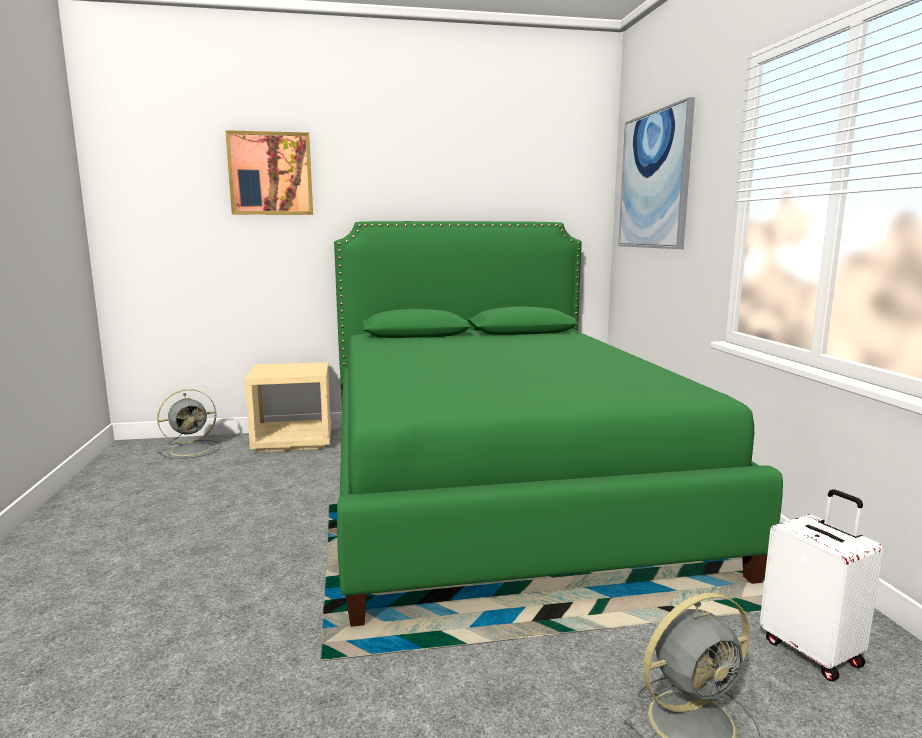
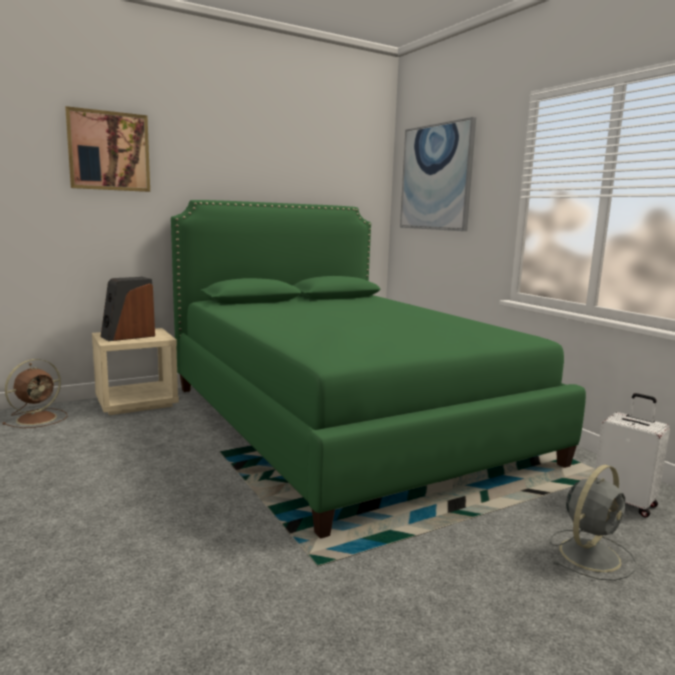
camera: 20 degrees left, 0 degrees up
grey fan [157,389,221,459] -> brown fan [2,359,67,428]
none -> speaker [101,277,155,341]

